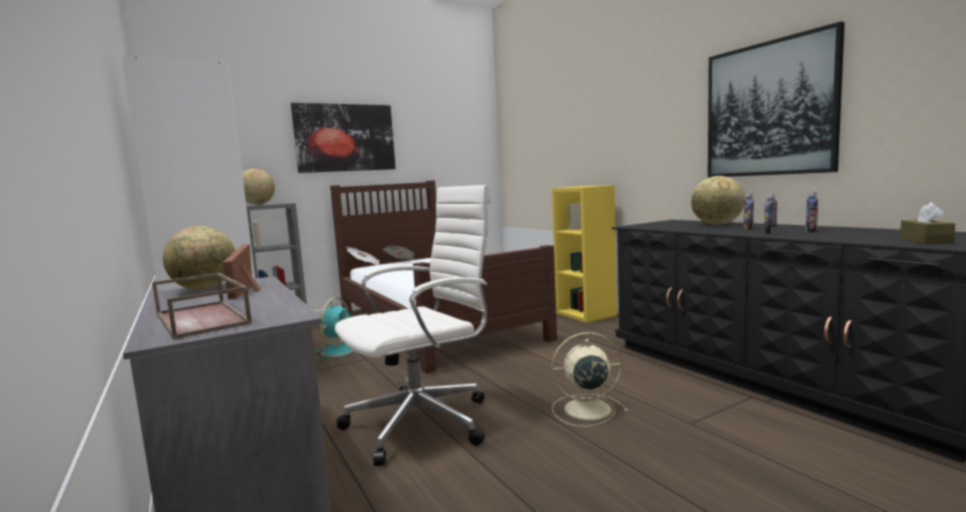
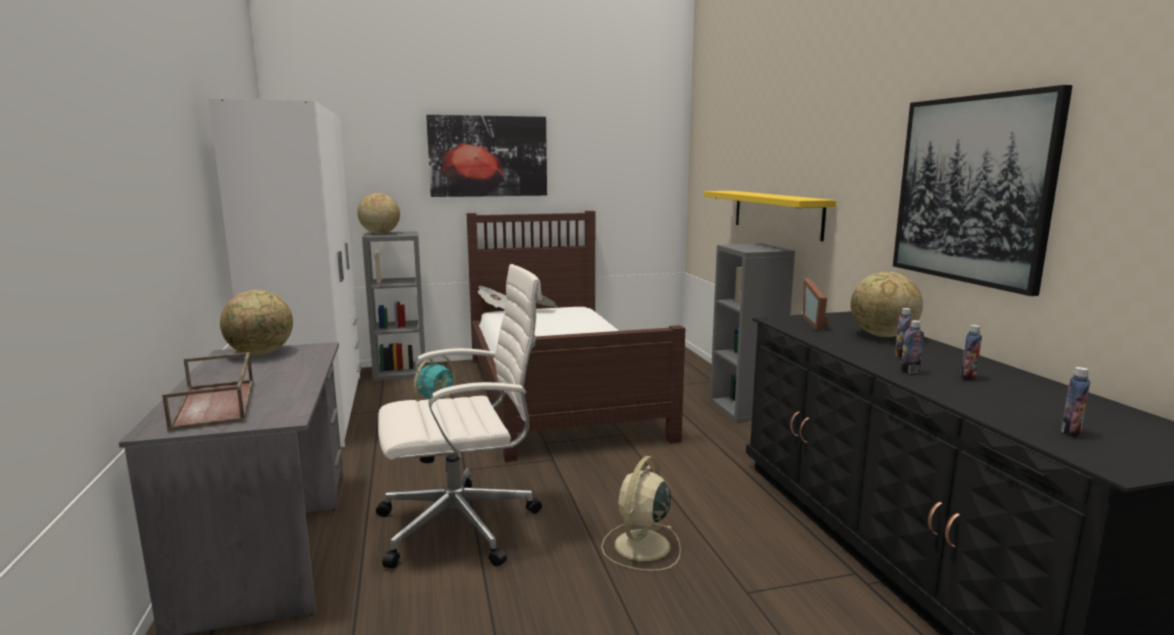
camera: 15 degrees right, 5 degrees up
picture frame [223,244,261,299] -> picture frame moved to [803,278,830,331]
beige fan [551,332,628,427] -> beige fan turned 75 degrees counterclockwise [601,456,681,571]
yellow bookcase [552,185,617,323] -> grey bookcase [710,243,795,423]
brown tissue box [900,202,955,244] -> bottle [1061,367,1090,437]
none -> yellow shelf [704,191,836,241]

